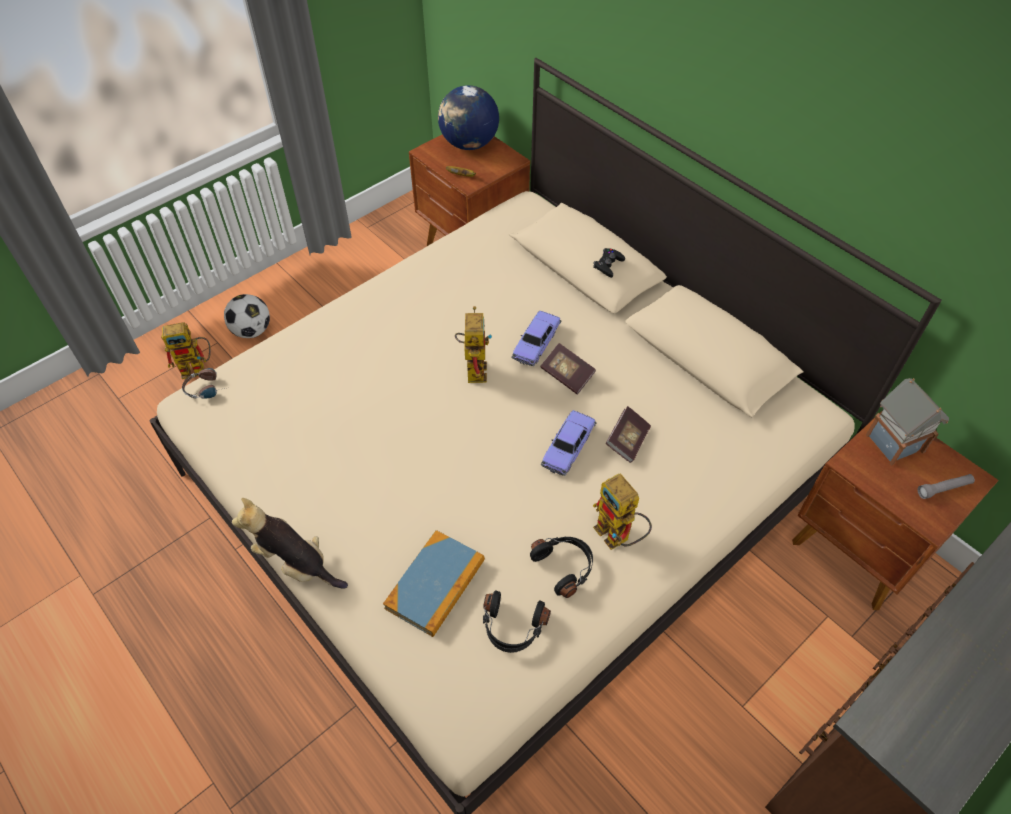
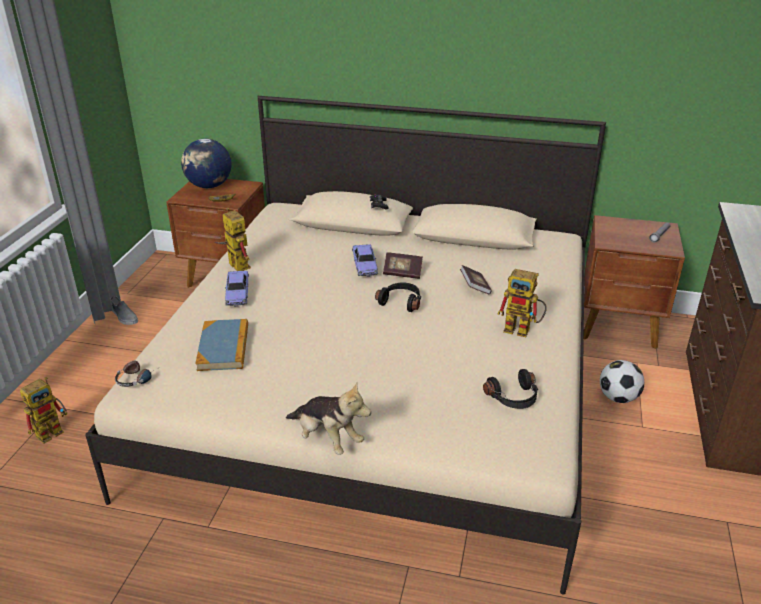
camera: 35 degrees left, 20 degrees down
football [224,294,270,338] -> football moved to [600,360,644,403]
plush toy [232,498,348,589] -> plush toy turned 135 degrees counterclockwise [286,382,371,455]
book [383,530,485,637] -> book moved to [195,319,248,371]
toy robot [455,306,492,383] -> toy robot moved to [215,207,251,271]
black headphones [530,537,593,598] -> black headphones moved to [375,282,421,312]
toy car [541,410,597,476] -> toy car moved to [225,271,249,307]
toy house [866,378,949,466] -> none
none -> grey shoe [111,296,138,325]

